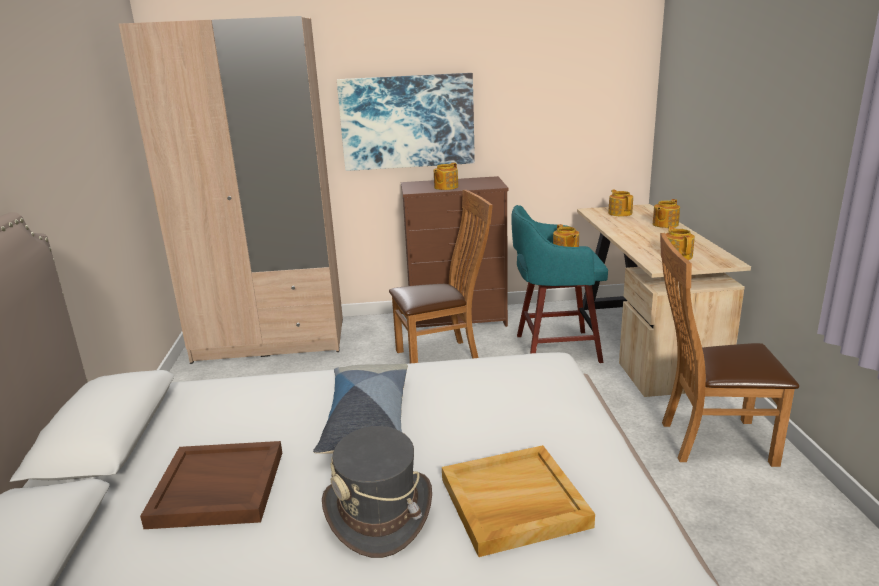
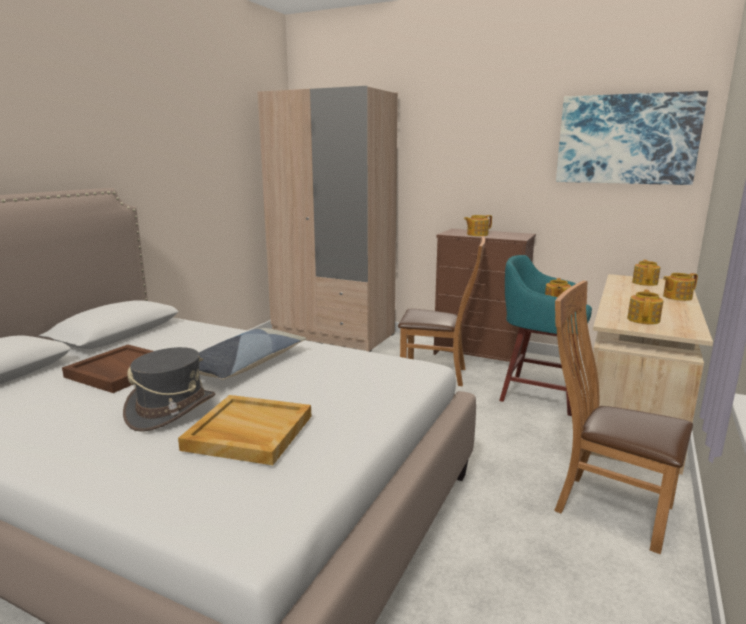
camera: 30 degrees right, 5 degrees down
picture [337,73,475,171] -> picture moved to [556,91,708,185]

